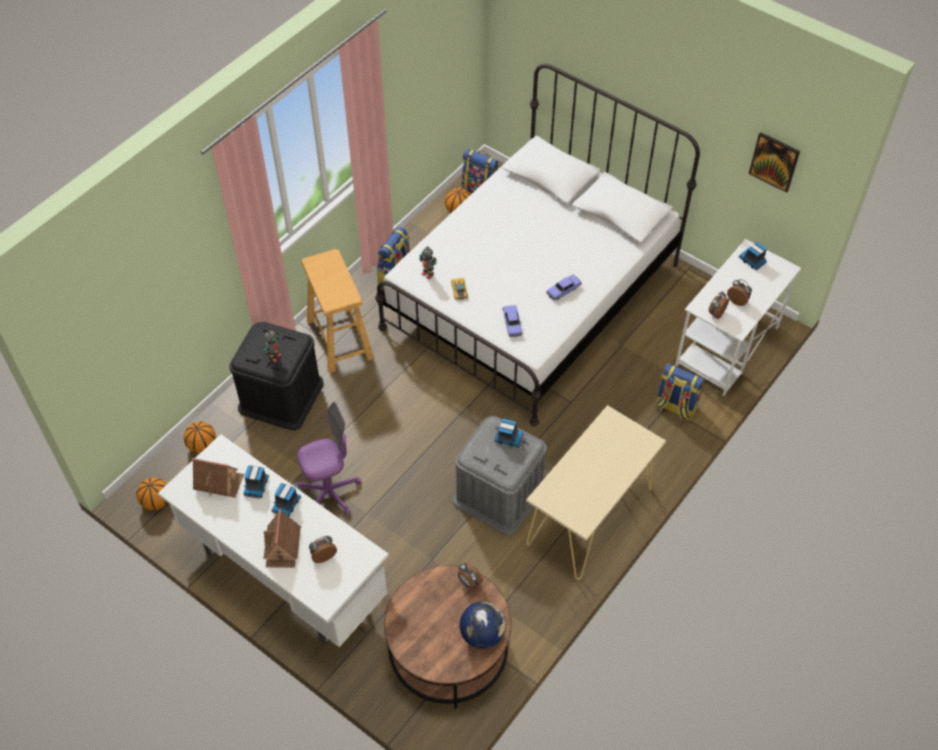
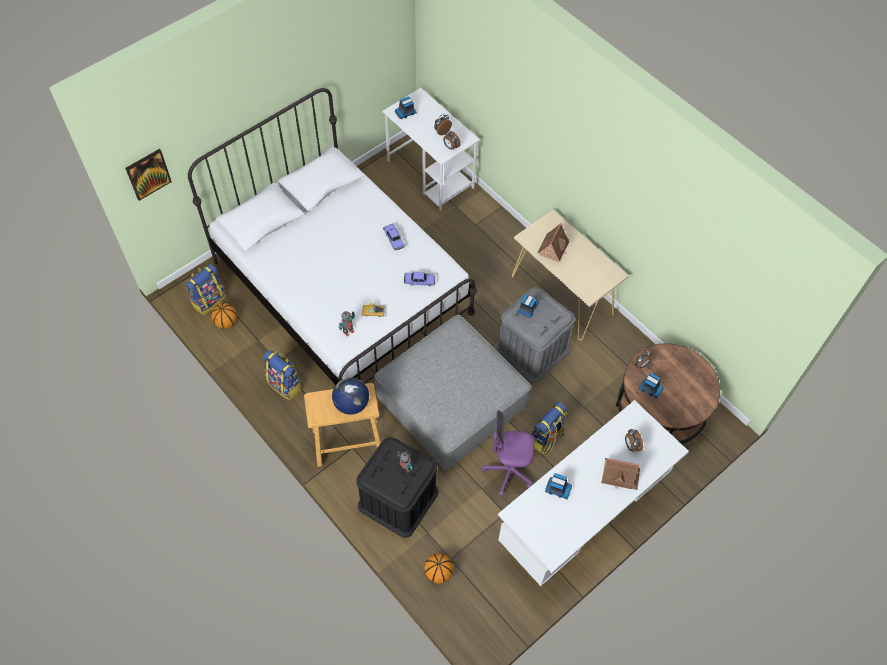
camera: 80 degrees left, 5 degrees up
basketball [136,478,167,510] -> none
toy house [192,458,244,498] -> toy house moved to [538,223,569,262]
toy truck [272,483,301,516] -> toy truck moved to [638,373,664,399]
purple office chair [297,402,361,515] -> purple office chair turned 75 degrees counterclockwise [481,410,534,496]
globe [460,601,506,649] -> globe moved to [332,378,369,415]
backpack [655,363,705,421] -> backpack moved to [531,402,567,454]
picture [749,132,800,193] -> picture moved to [125,149,172,201]
none -> grey ottoman [374,315,532,470]

